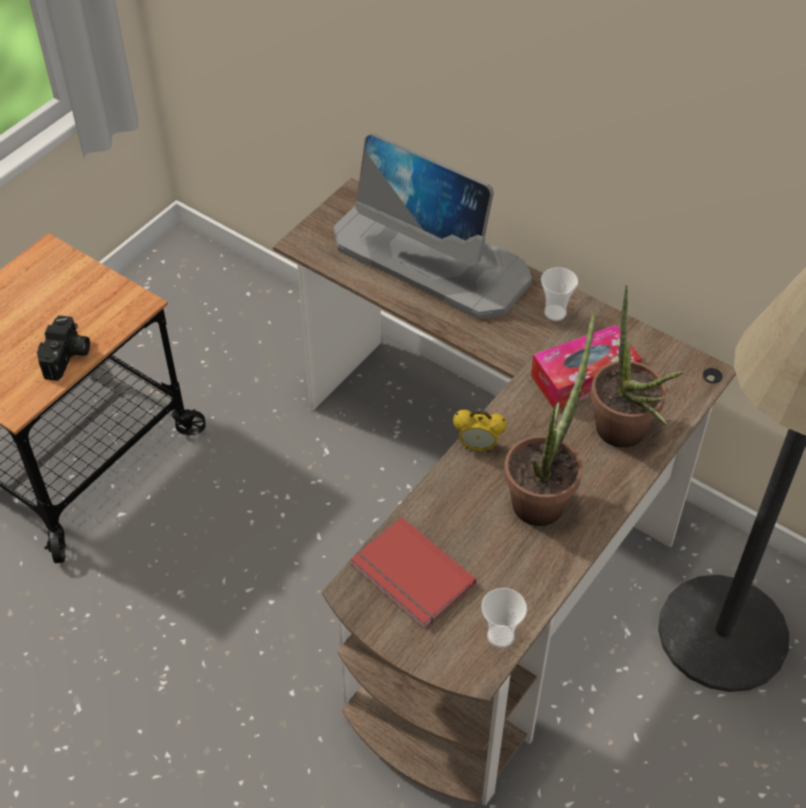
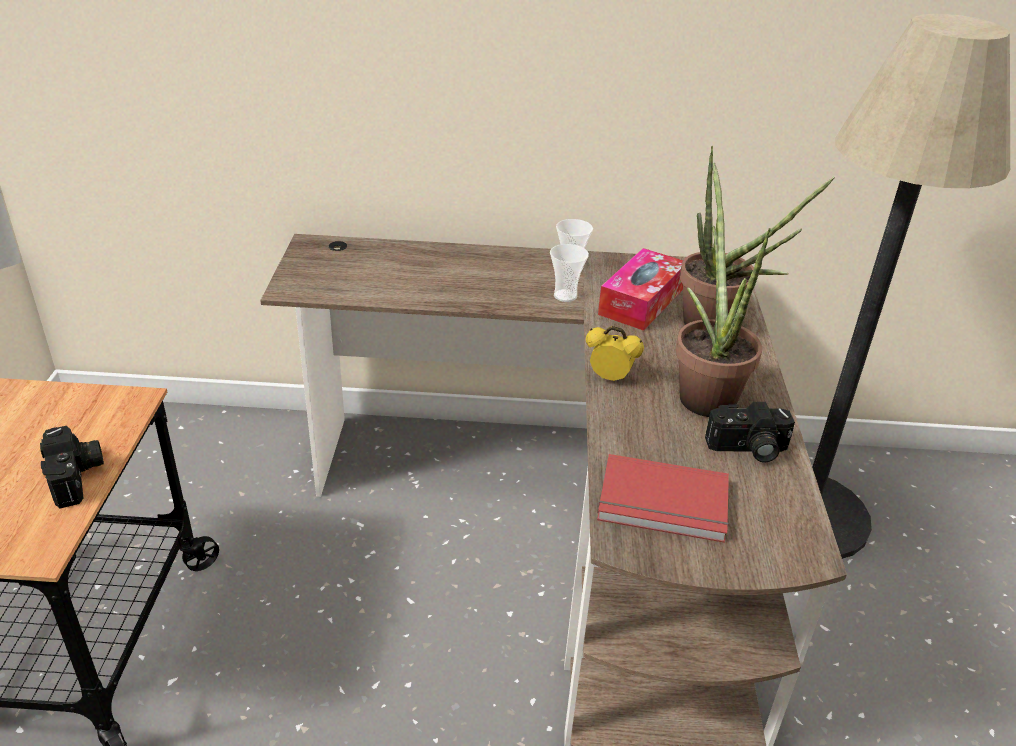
camera: 35 degrees left, 15 degrees down
monitor [334,133,532,319] -> none
alarm clock [453,410,507,452] -> alarm clock turned 135 degrees counterclockwise [586,326,644,381]
cup [481,588,527,648] -> cup moved to [550,244,589,302]
none -> camera [705,402,795,463]

